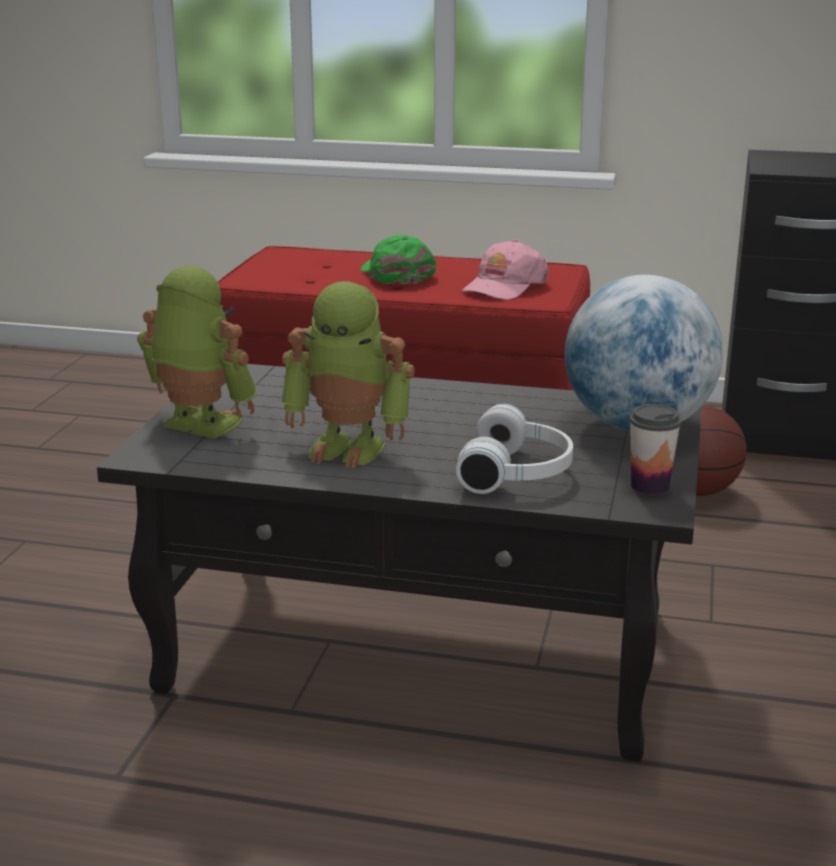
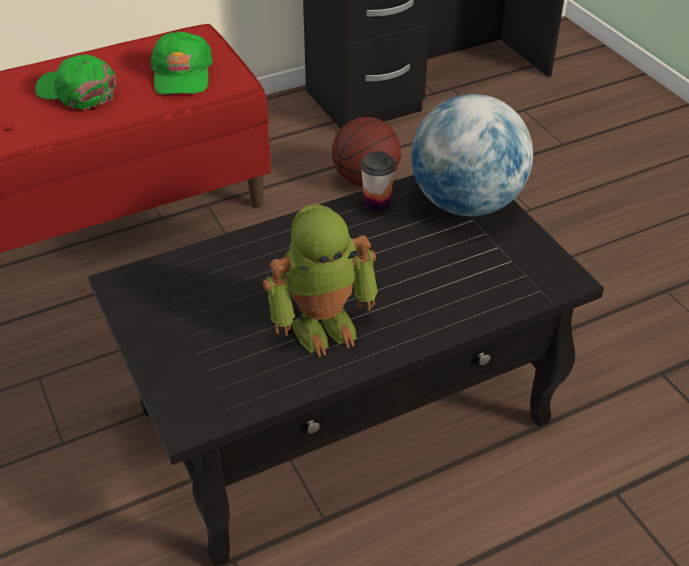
camera: 40 degrees left, 20 degrees up
toy robot [137,266,257,439] -> none
white headphones [456,404,573,494] -> none
pink cap [462,240,549,300] -> green cap [150,31,213,95]
cup [629,404,682,495] -> cup moved to [360,151,396,213]

